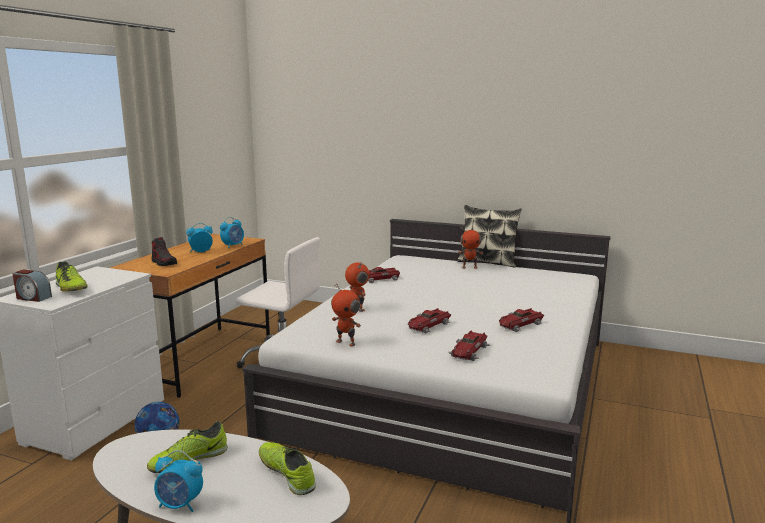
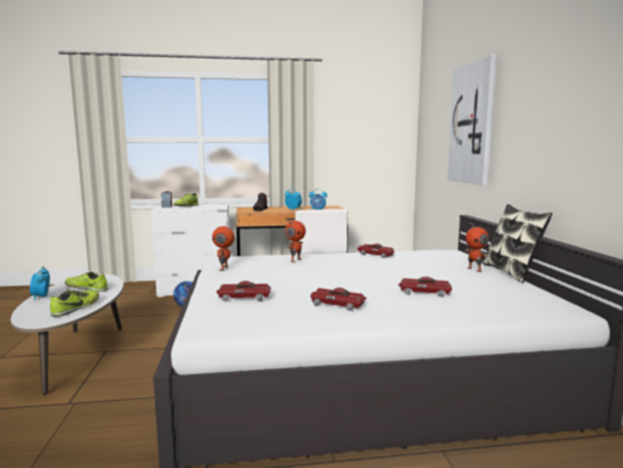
camera: 60 degrees right, 5 degrees down
toy car [408,308,451,333] -> toy car moved to [398,277,452,297]
none -> picture [448,54,497,185]

